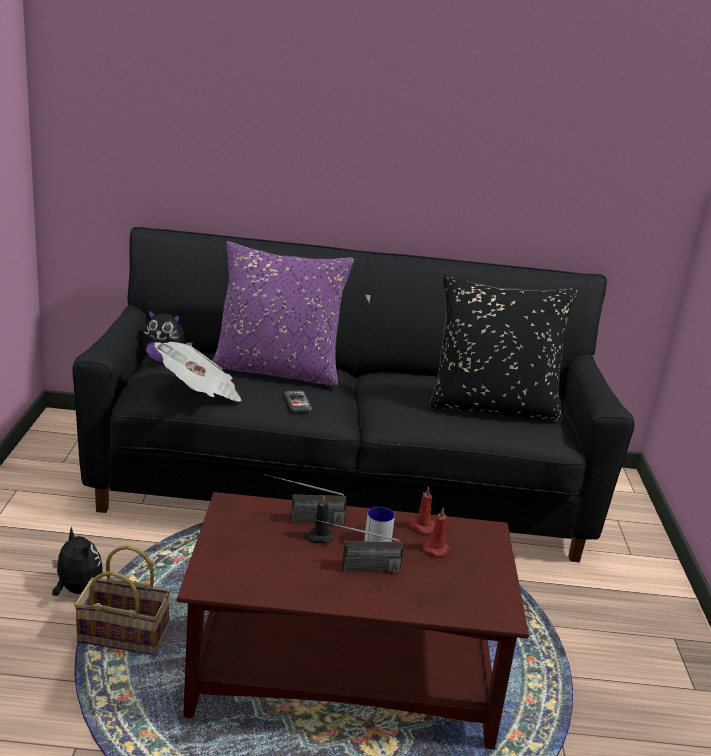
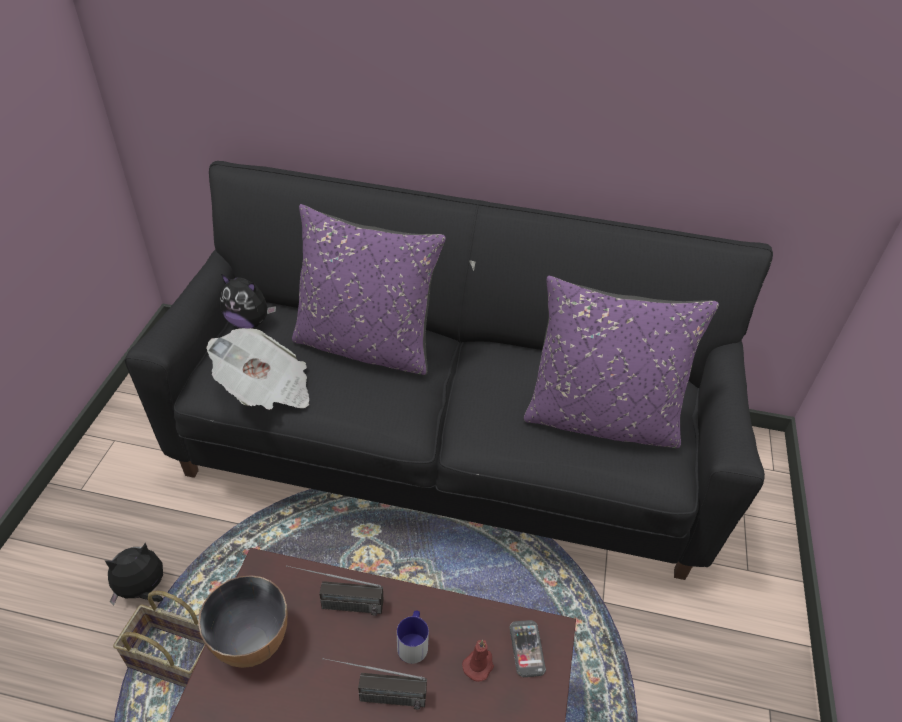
camera: 10 degrees right, 20 degrees up
plush toy [52,526,103,596] -> plush toy turned 90 degrees counterclockwise [105,542,163,605]
phone [285,391,312,412] -> phone moved to [510,620,546,677]
black candle [303,496,334,544] -> none
red candle [409,486,435,534] -> none
black pillow [429,275,578,422] -> purple pillow [523,275,719,449]
none -> bowl [198,575,288,668]

